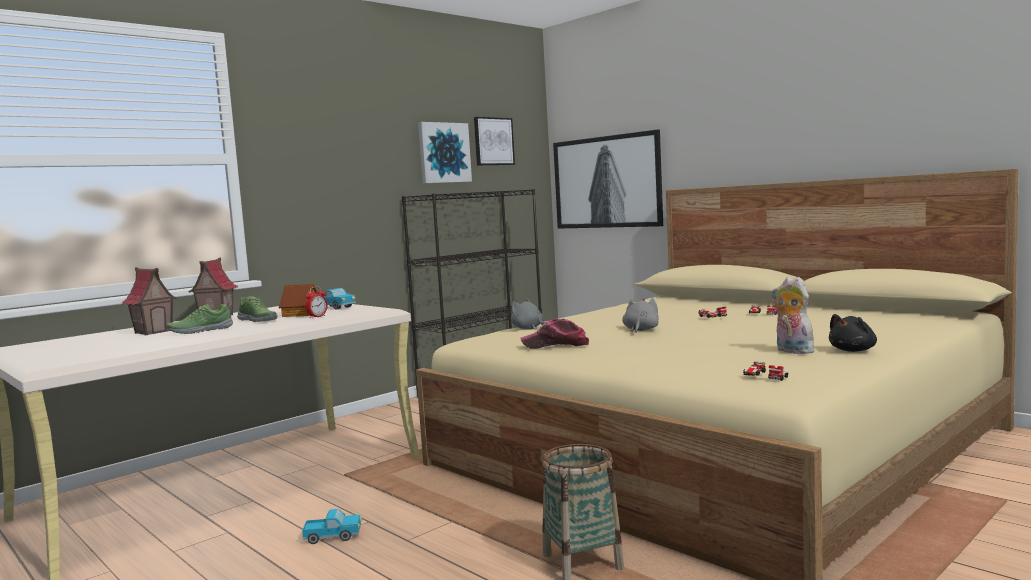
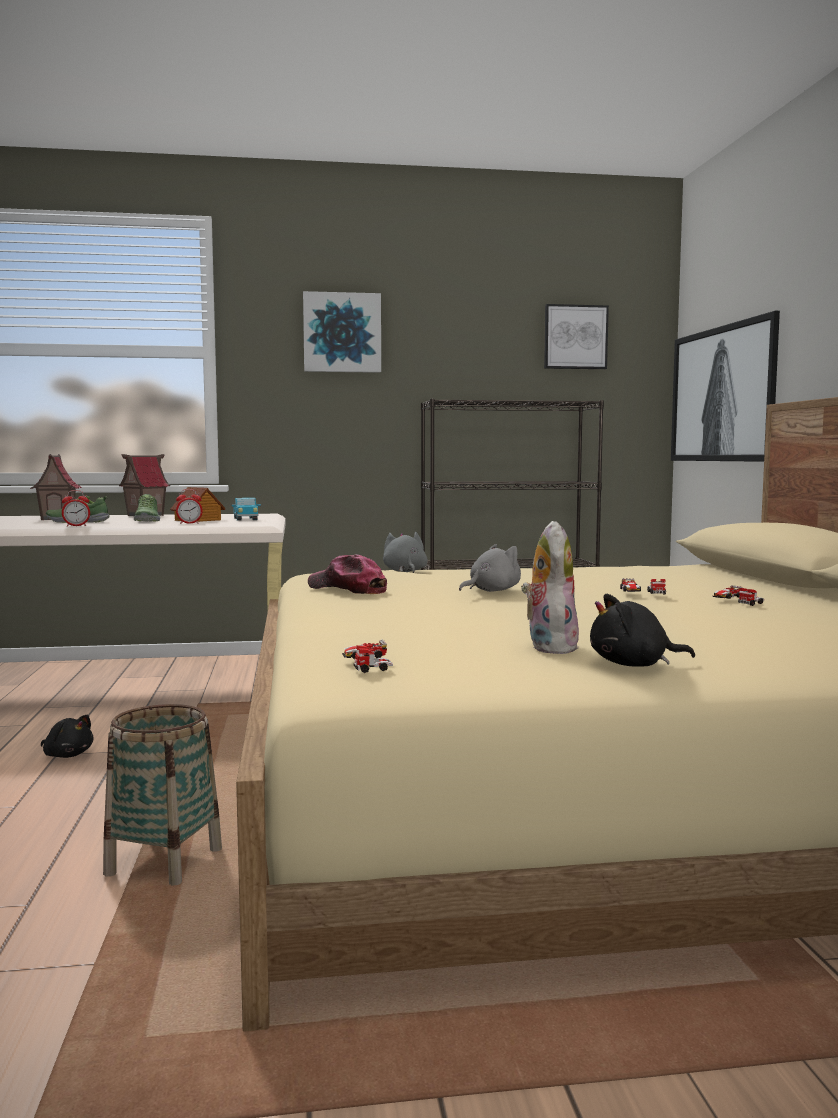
camera: 35 degrees right, 0 degrees up
toy truck [302,509,362,544] -> black plush toy [41,715,94,758]
picture [418,122,472,183] -> picture moved to [303,291,381,373]
none -> alarm clock [62,490,90,527]

